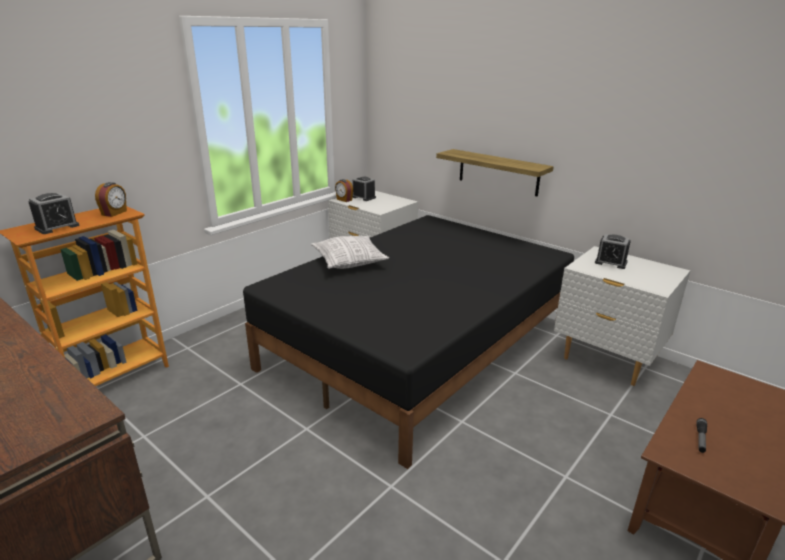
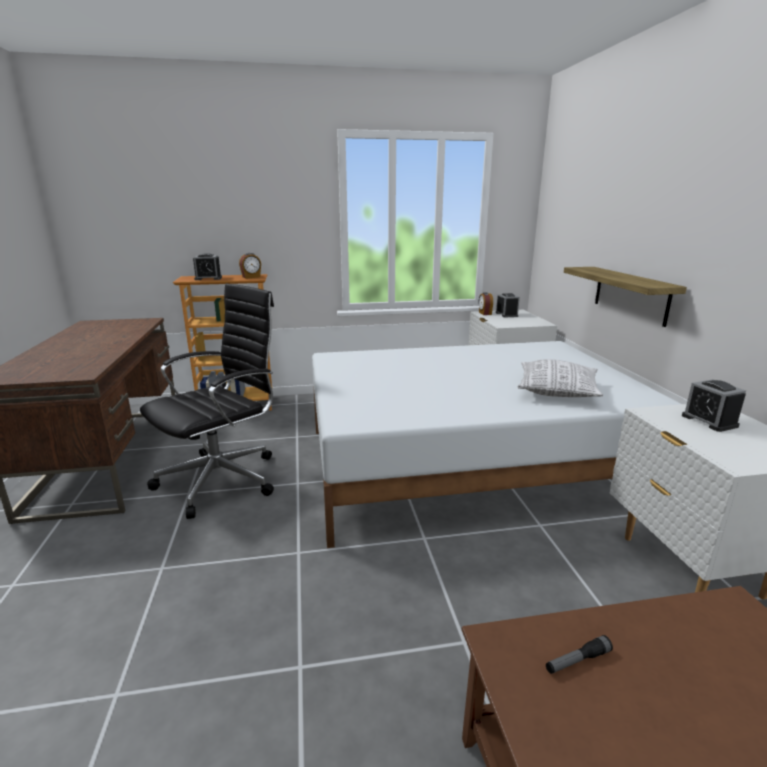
camera: 40 degrees right, 5 degrees down
black bed [243,215,574,469] -> white bed [312,341,681,548]
pillow [311,236,389,269] -> pillow moved to [517,359,603,397]
none -> black office chair [140,283,274,519]

